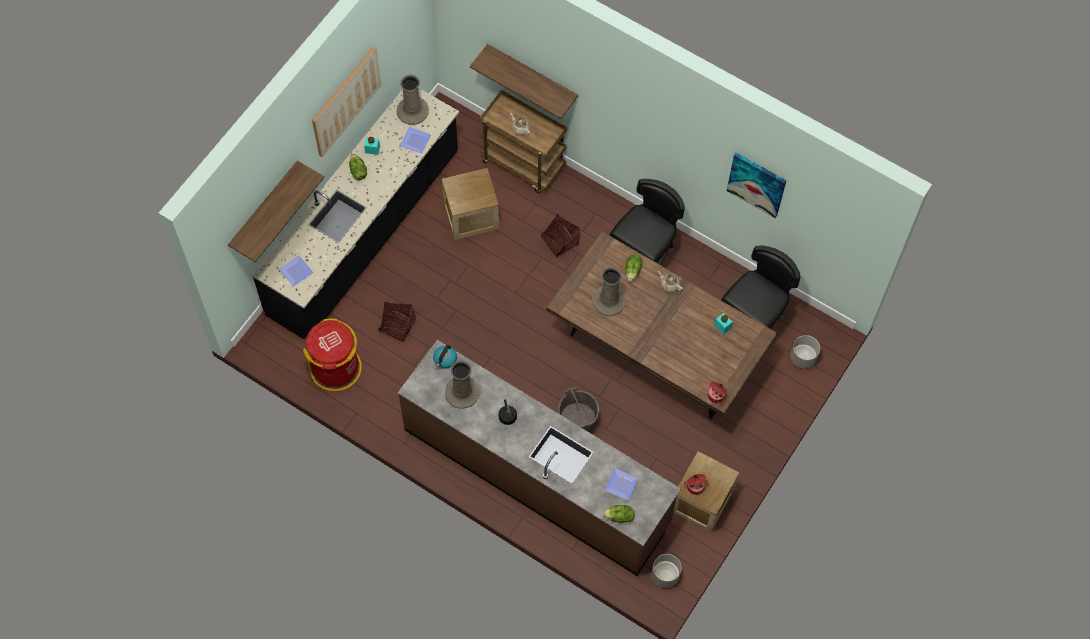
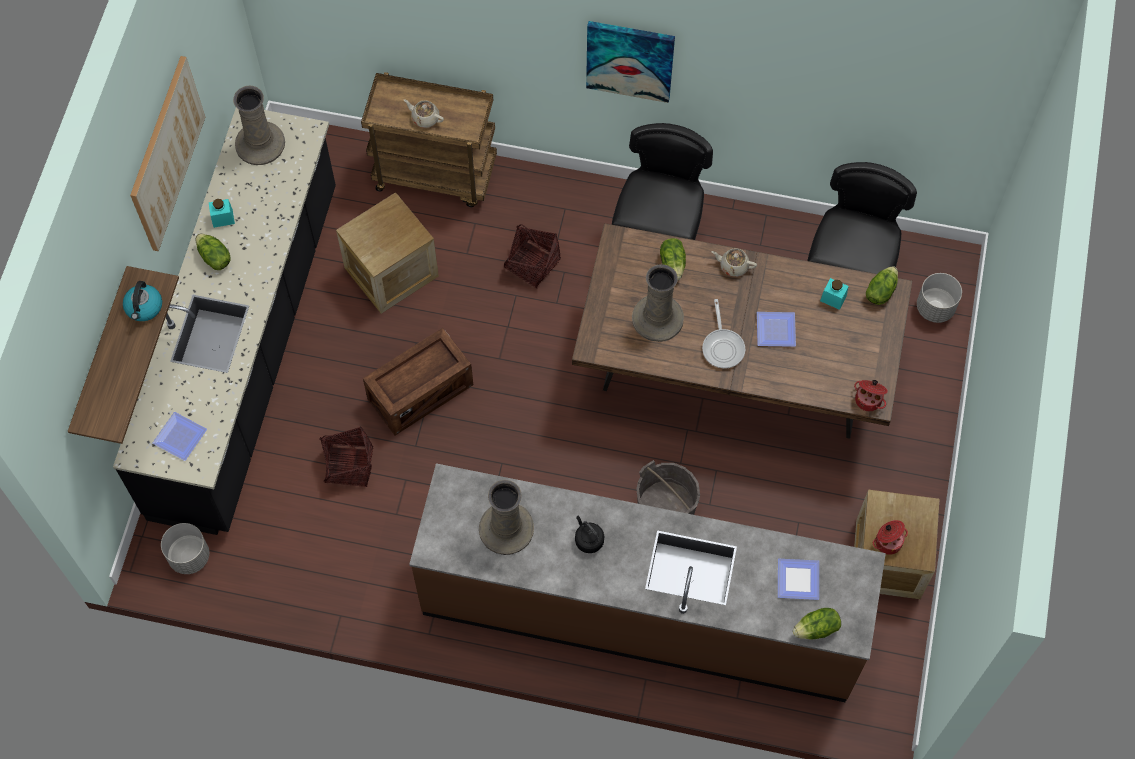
camera: 20 degrees left, 0 degrees up
red trash can [303,318,362,391] -> none
plate [400,127,431,154] -> plate moved to [757,312,796,347]
kettle [433,345,457,369] -> kettle moved to [123,281,162,321]
shelf [470,44,578,119] -> none
grey planter [652,554,682,588] -> grey planter moved to [161,523,209,574]
picture [727,153,787,218] -> picture moved to [586,21,675,103]
none -> crate [363,328,473,435]
none -> frying pan [702,299,745,368]
none -> lettuce [866,266,898,305]

